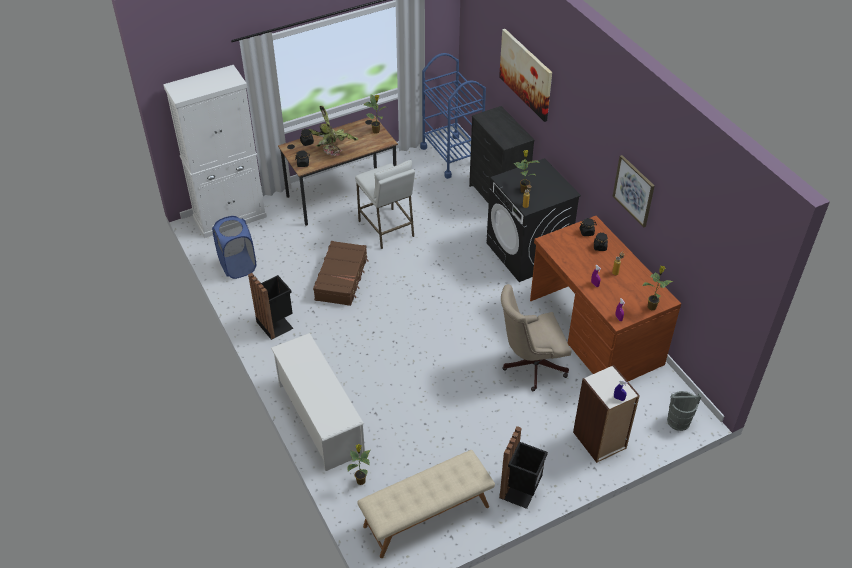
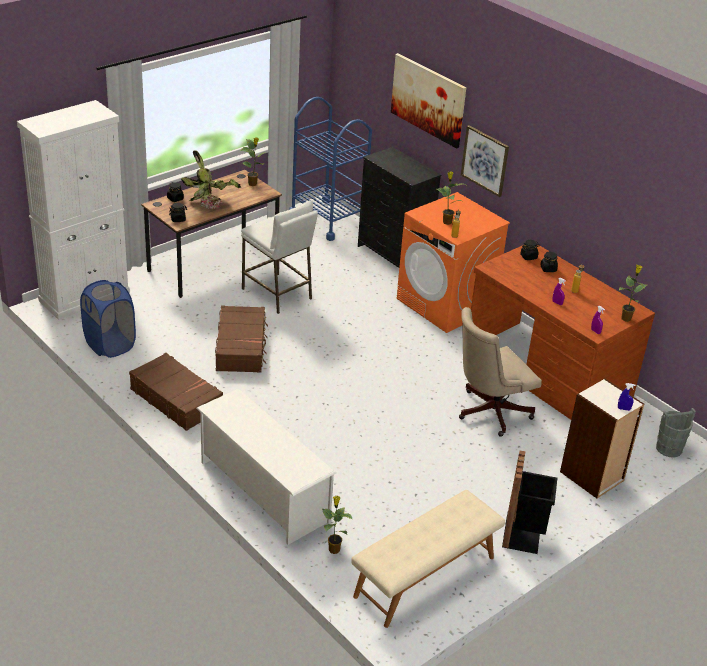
camera: 15 degrees left, 10 degrees down
black trash can [248,273,294,340] -> brown suitcase [129,353,223,431]
black washing machine [486,158,581,282] -> orange washing machine [396,192,510,333]
picture [612,155,655,228] -> picture moved to [461,125,509,197]

